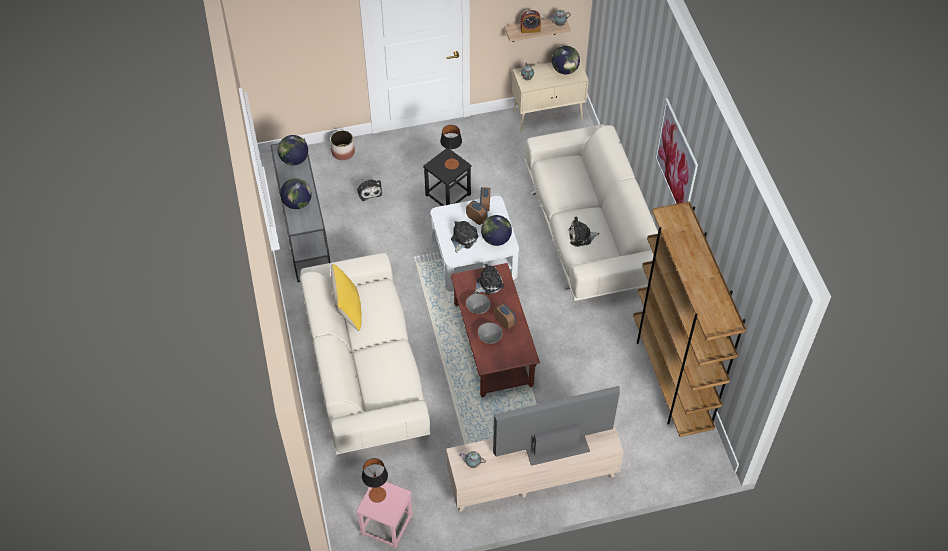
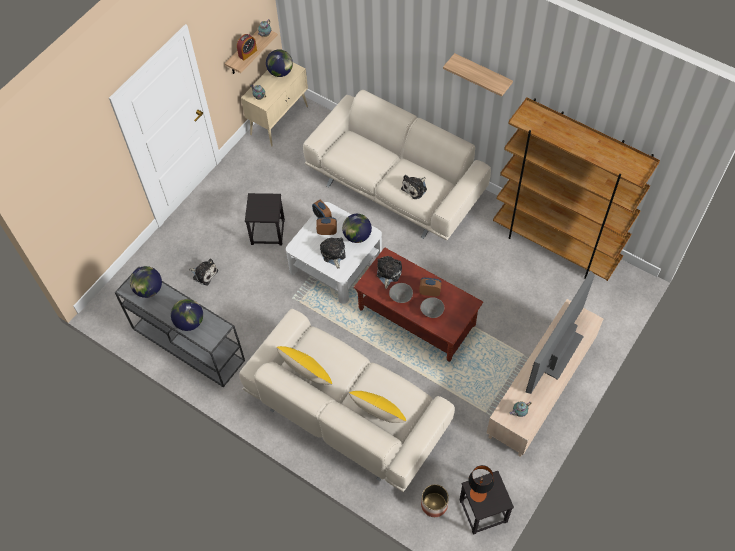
camera: 40 degrees left, 5 degrees up
planter [330,130,355,160] -> planter moved to [421,484,449,517]
pink stool [356,482,412,549] -> black stool [460,471,514,535]
table lamp [440,125,462,170] -> none
picture [655,98,698,204] -> shelf [443,53,513,97]
none -> yellow pillow [349,391,406,423]

